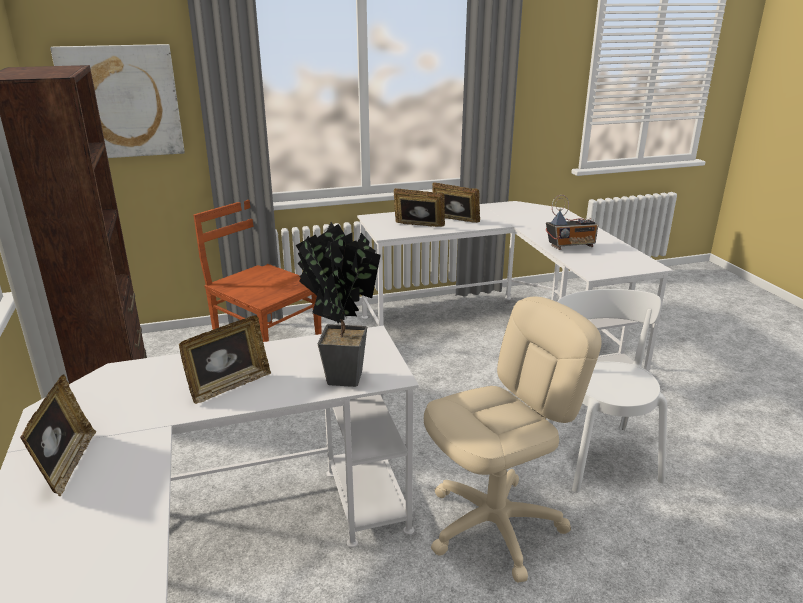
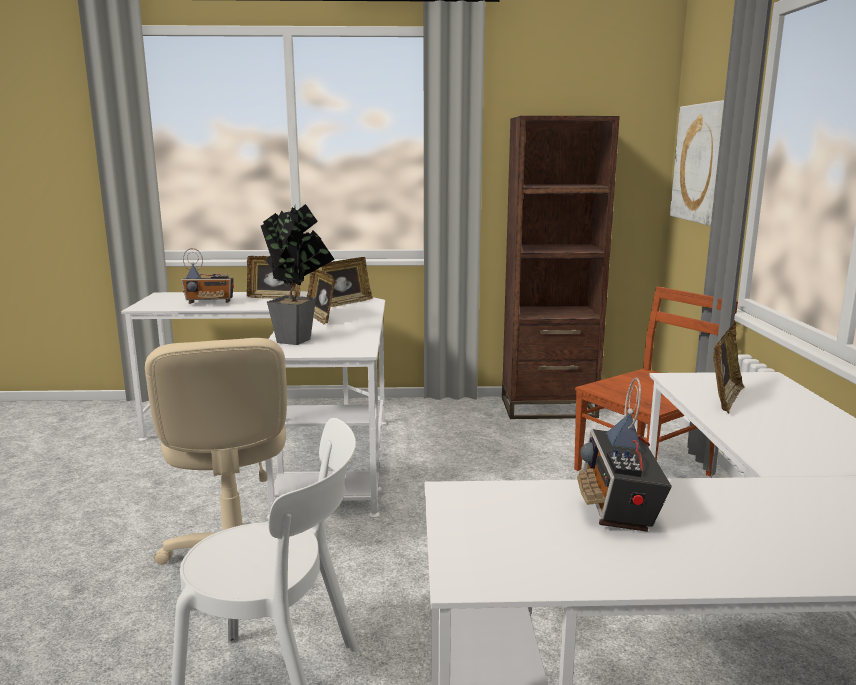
camera: 105 degrees right, 10 degrees down
picture frame [432,182,480,223] -> picture frame moved to [322,257,373,307]
none -> radio [181,248,234,304]

